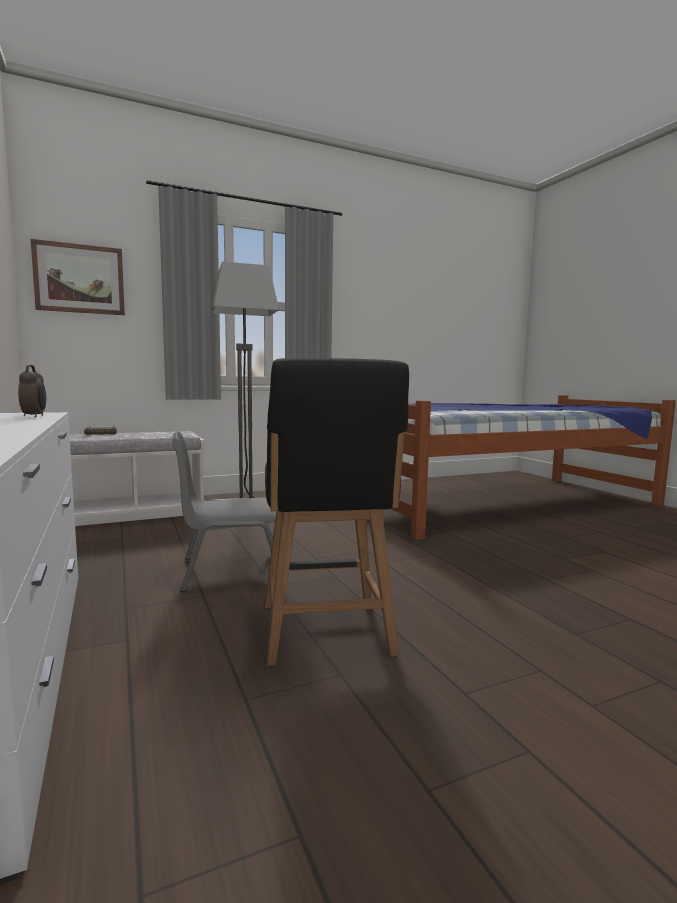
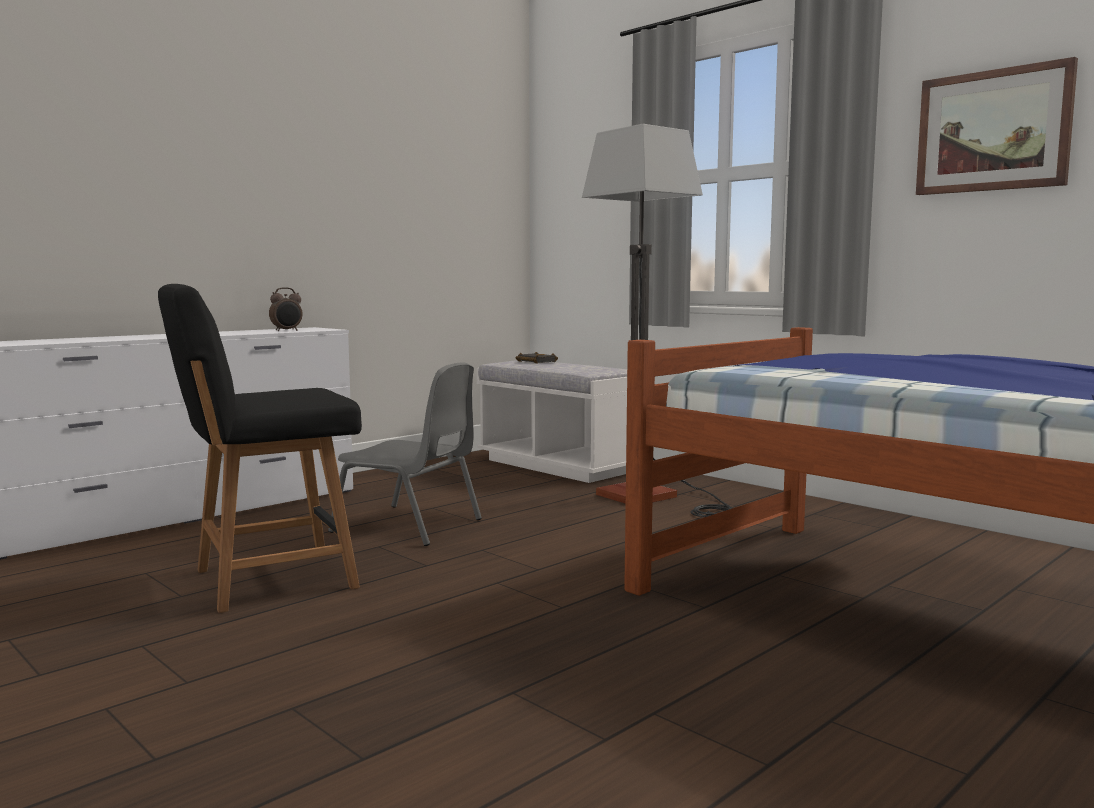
camera: 70 degrees right, 0 degrees up
picture [31,239,125,315] -> picture moved to [916,57,1078,195]
grey chair [172,431,276,592] -> grey chair turned 150 degrees clockwise [328,363,482,546]

